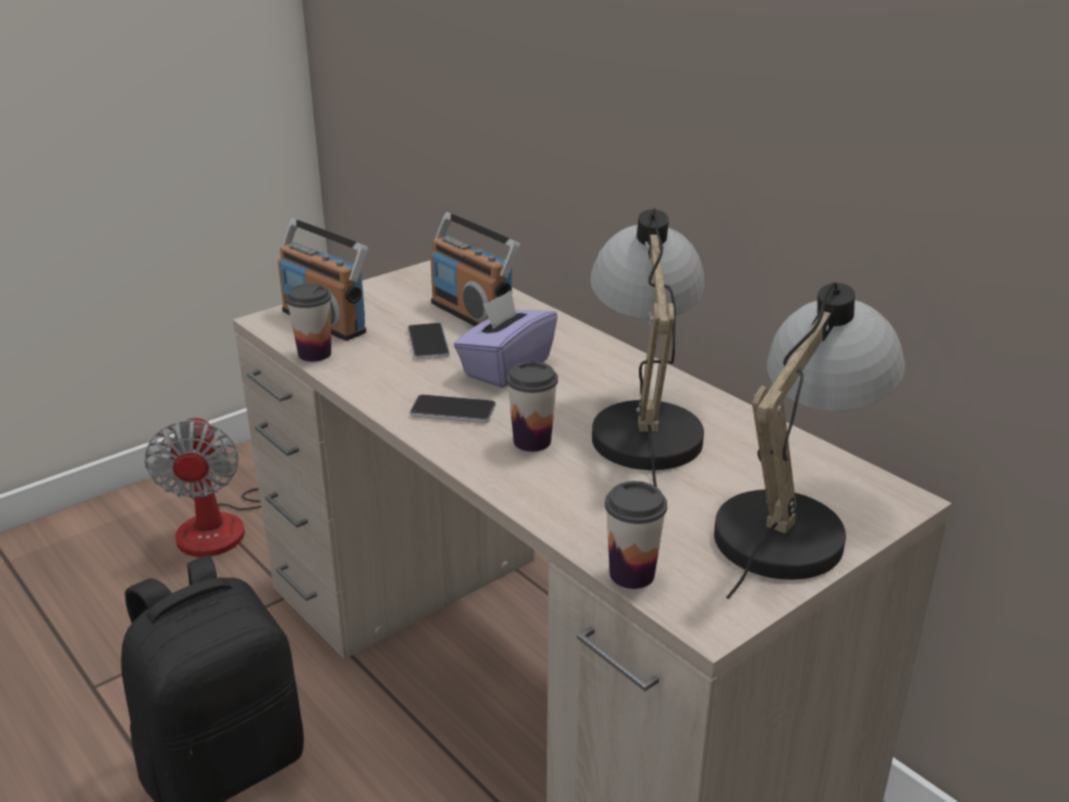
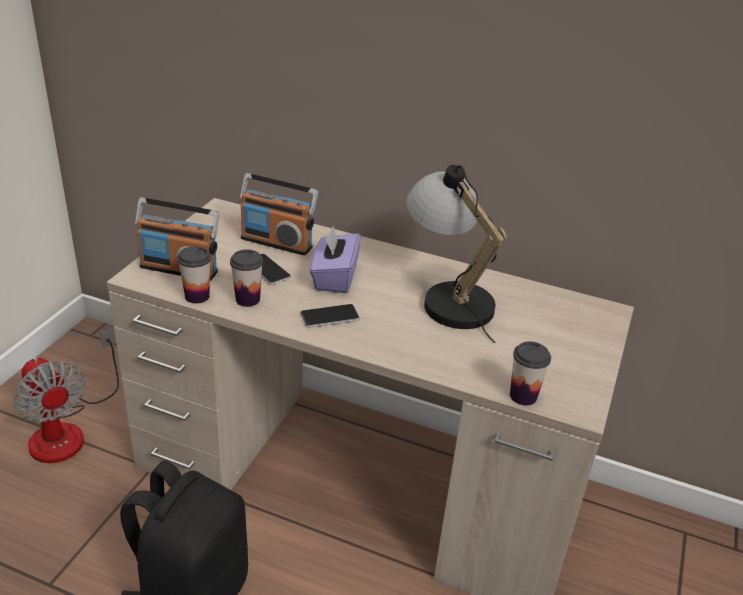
camera: 30 degrees left, 5 degrees up
cup [506,362,558,452] -> cup moved to [230,249,263,307]
table lamp [714,282,905,599] -> none

